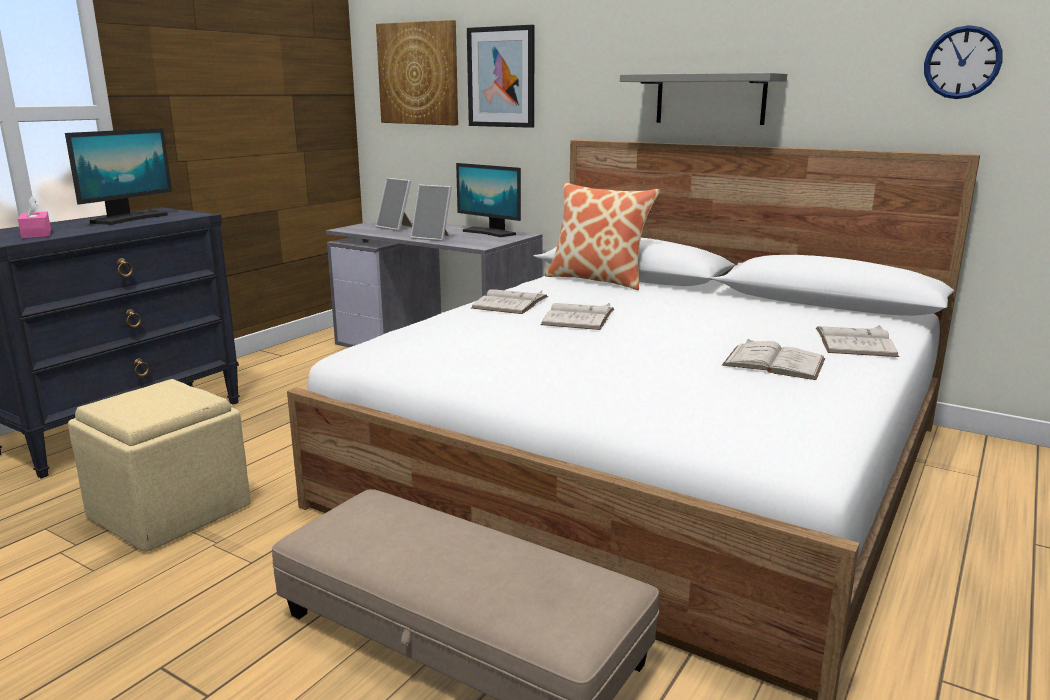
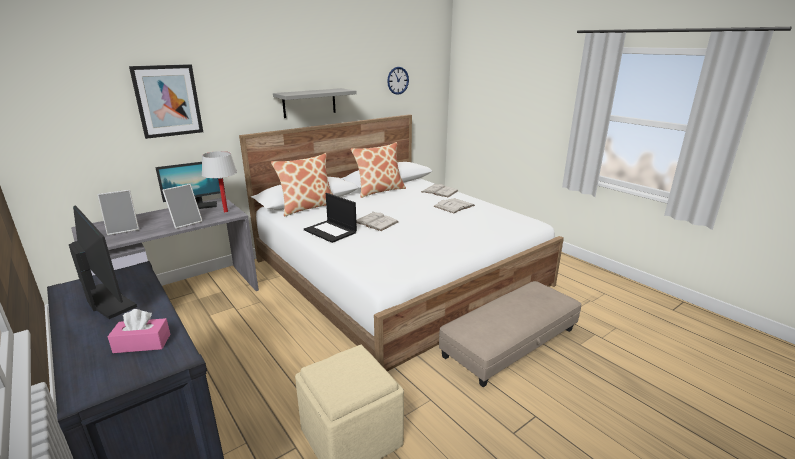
camera: 70 degrees left, 5 degrees up
picture [376,20,458,125] -> none
white book [471,289,548,314] -> laptop [304,193,357,243]
none -> white table lamp [202,151,237,212]
none -> pillow [351,142,406,198]

